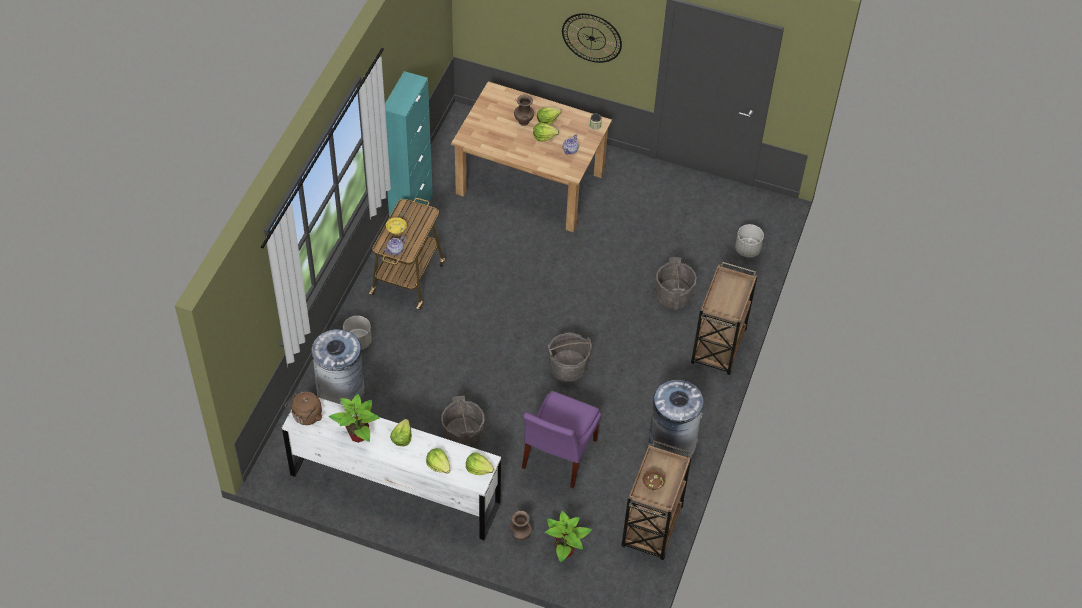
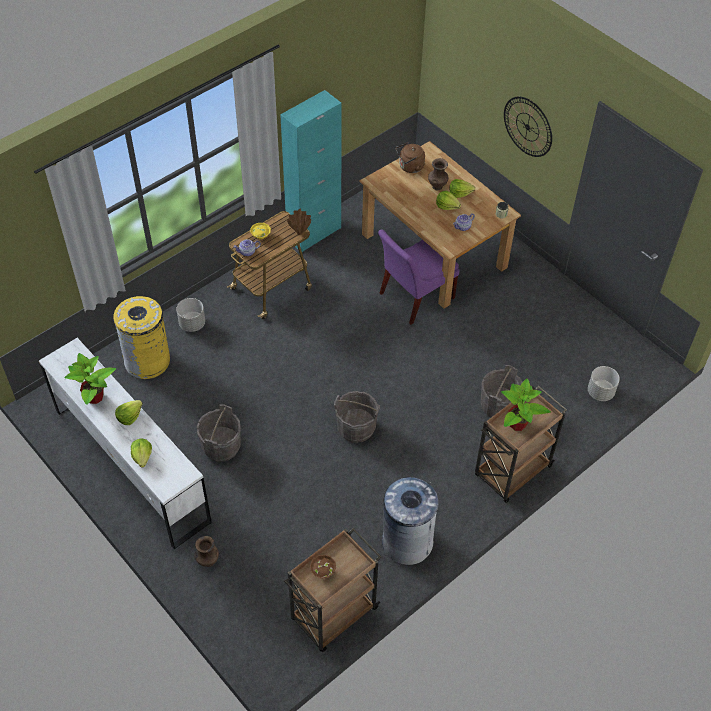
camera: 30 degrees right, 0 degrees up
brown kettle [285,392,322,425] -> brown kettle moved to [396,142,425,173]
grey trash can [312,329,365,405] -> yellow trash can [113,296,170,379]
lettuce [466,452,495,475] -> none
purple chair [522,391,601,488] -> purple chair moved to [378,229,460,325]
potted plant [545,511,592,562] -> potted plant moved to [501,378,551,431]
none -> brown vase [287,208,311,235]

